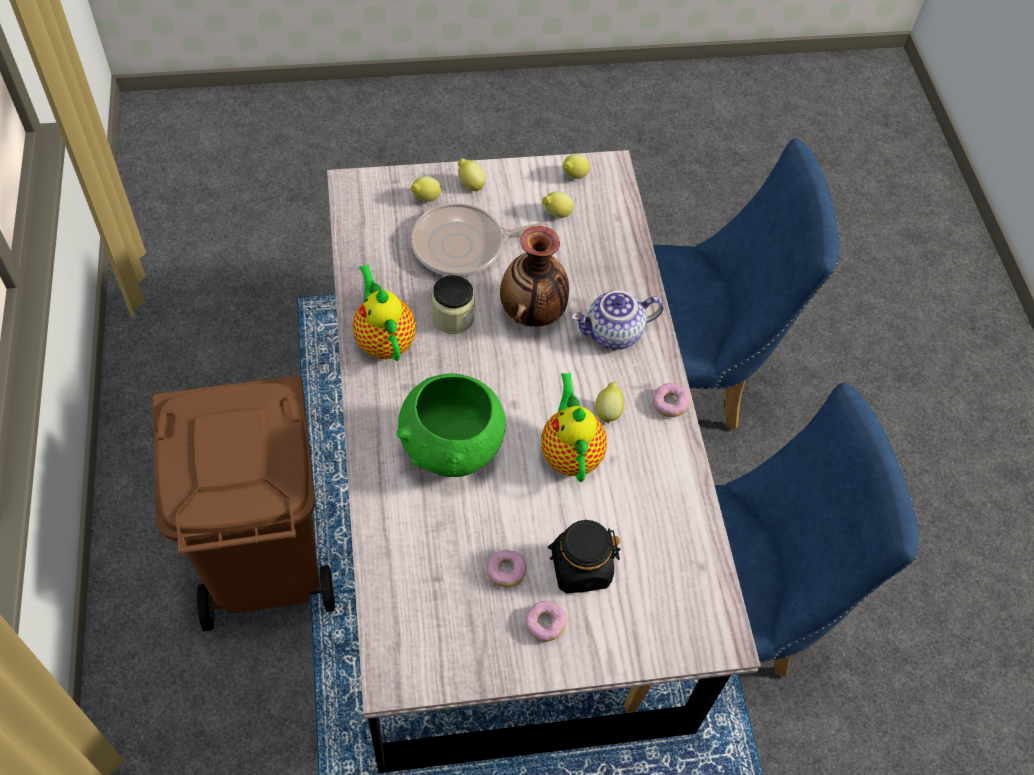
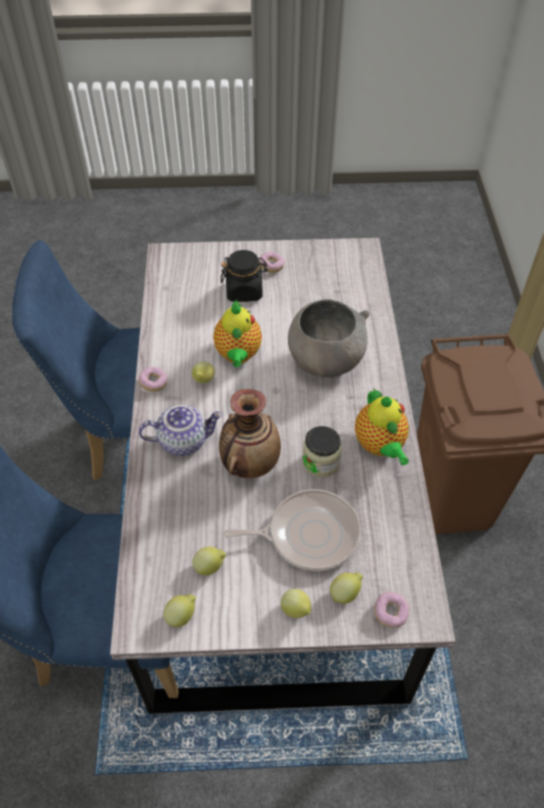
camera: 170 degrees left, 5 degrees down
green bowl [396,373,506,477] -> grey bowl [288,299,369,378]
donut [487,550,526,587] -> donut moved to [374,592,409,628]

